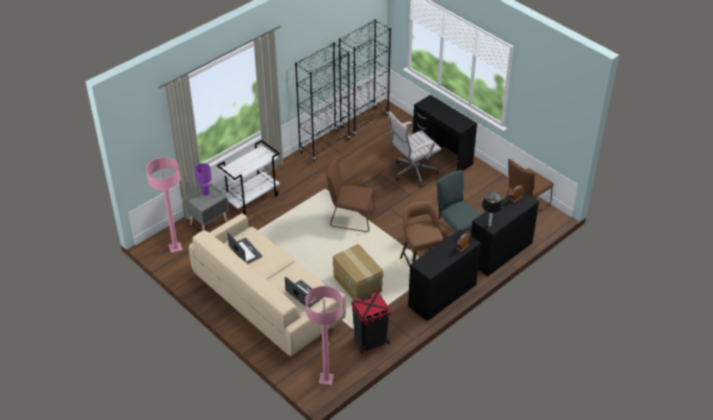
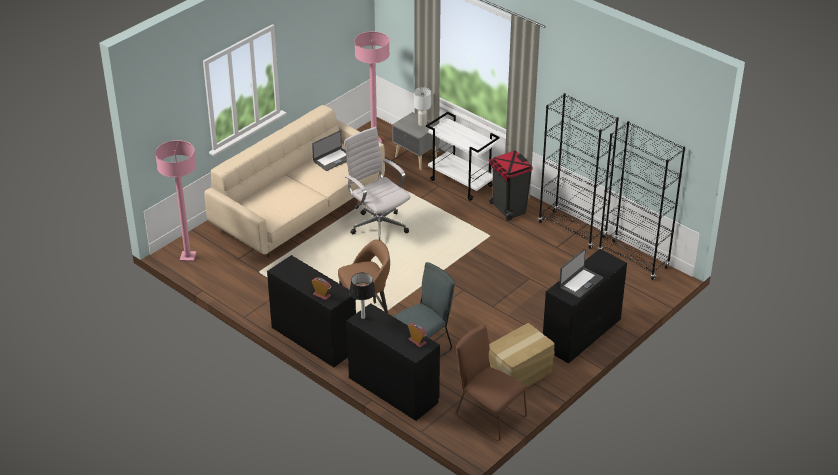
camera: 85 degrees right, 5 degrees down
purple table lamp [195,163,212,196] -> white table lamp [414,87,431,126]
laptop [285,276,323,308] -> laptop moved to [559,249,604,298]
brown chair [326,157,375,232] -> none
cardboard box [333,244,383,300] -> cardboard box moved to [489,323,555,387]
black trash can [351,292,390,354] -> black trash can moved to [489,151,533,221]
white office chair [388,111,441,188] -> white office chair moved to [344,127,411,241]

